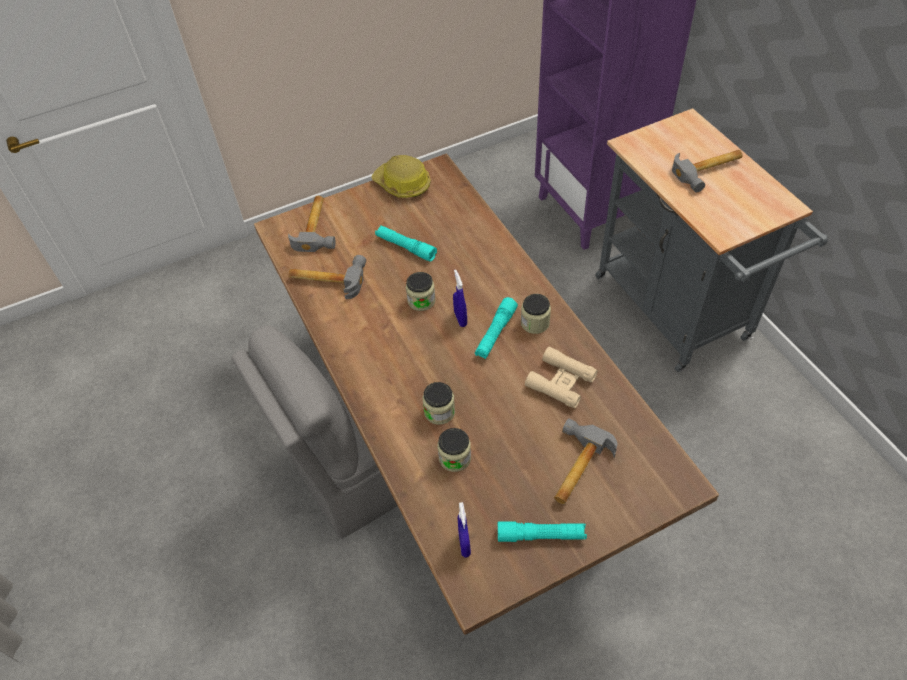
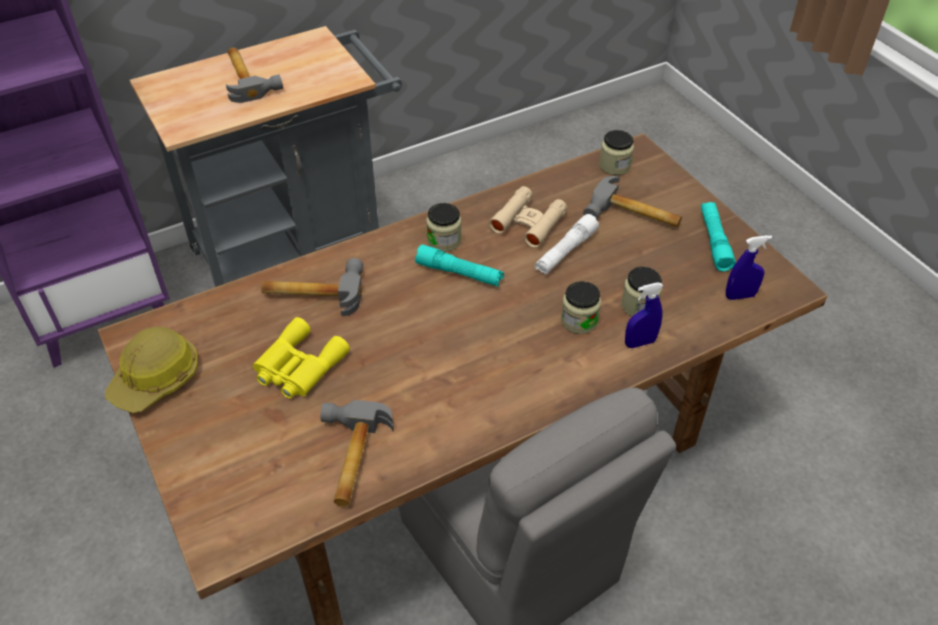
camera: 95 degrees left, 5 degrees down
hammer [288,195,336,252] -> hammer moved to [261,258,363,316]
turquoise flashlight [375,225,437,261] -> yellow binoculars [253,317,350,398]
jar [406,272,436,311] -> jar moved to [599,130,634,175]
blue spray bottle [453,270,467,327] -> blue spray bottle moved to [625,282,663,348]
none -> white flashlight [535,214,599,275]

